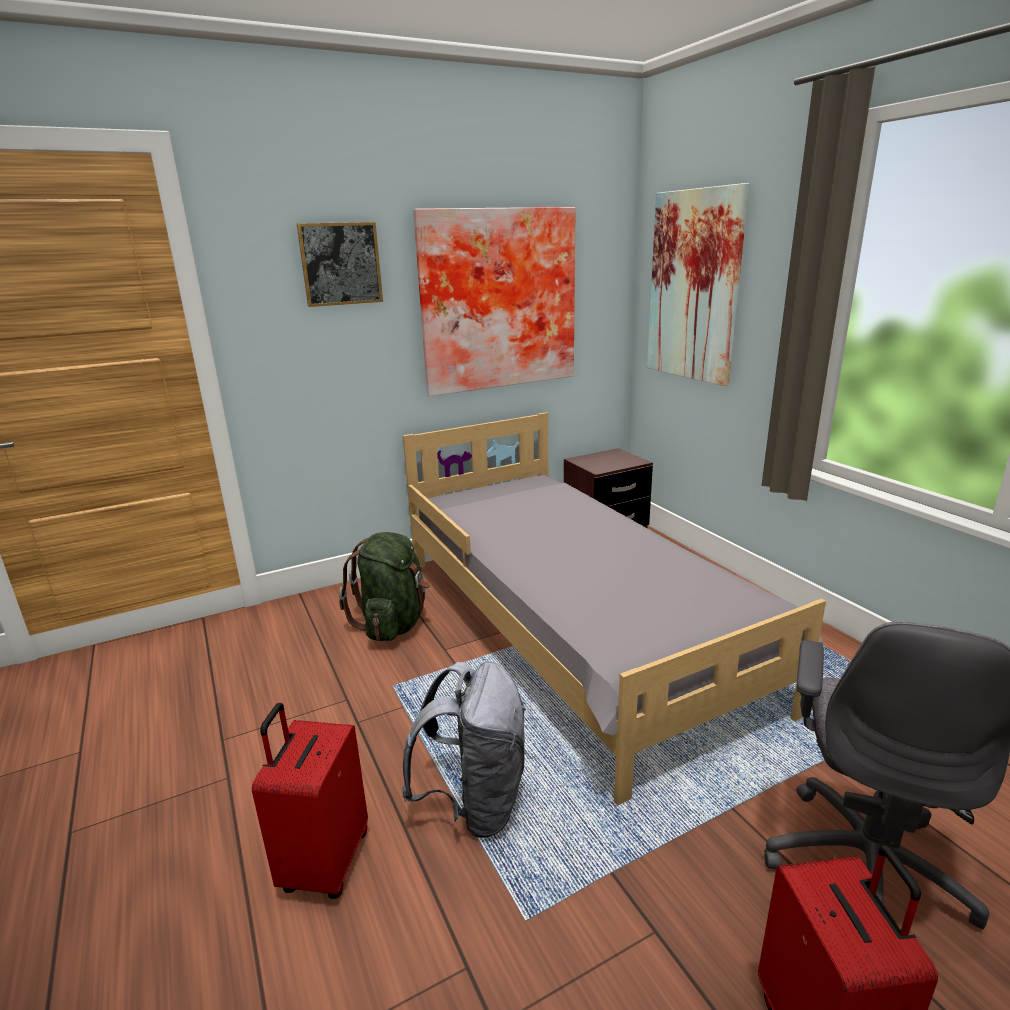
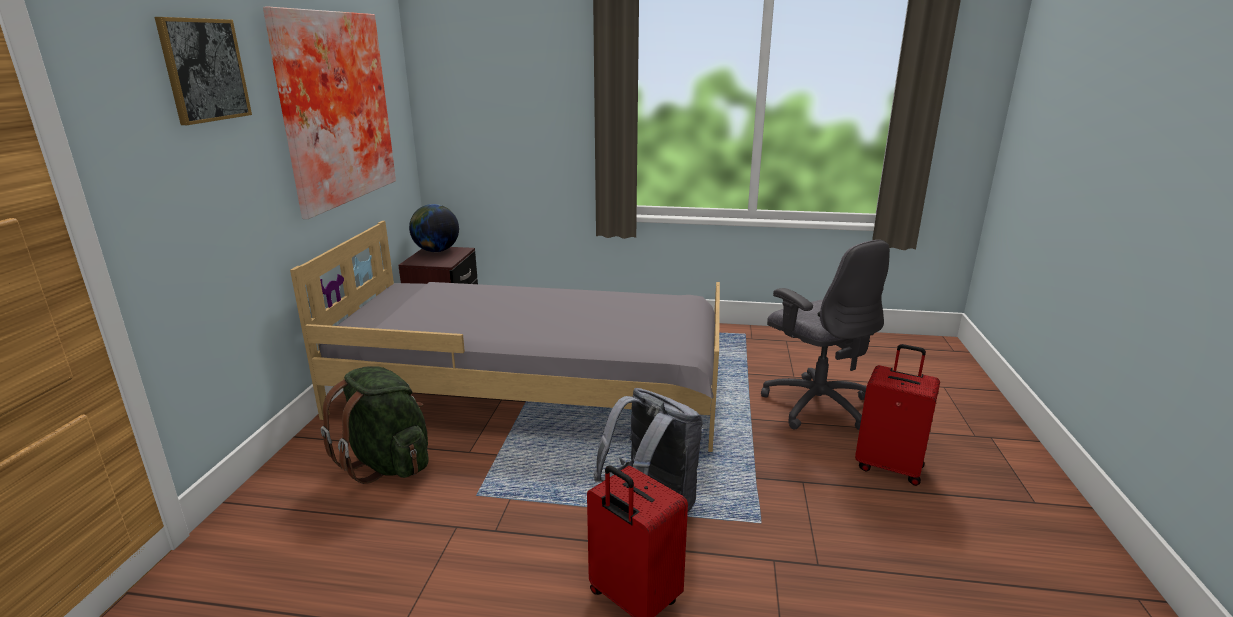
camera: 55 degrees left, 0 degrees up
picture [647,183,749,386] -> none
none -> globe [409,204,459,252]

